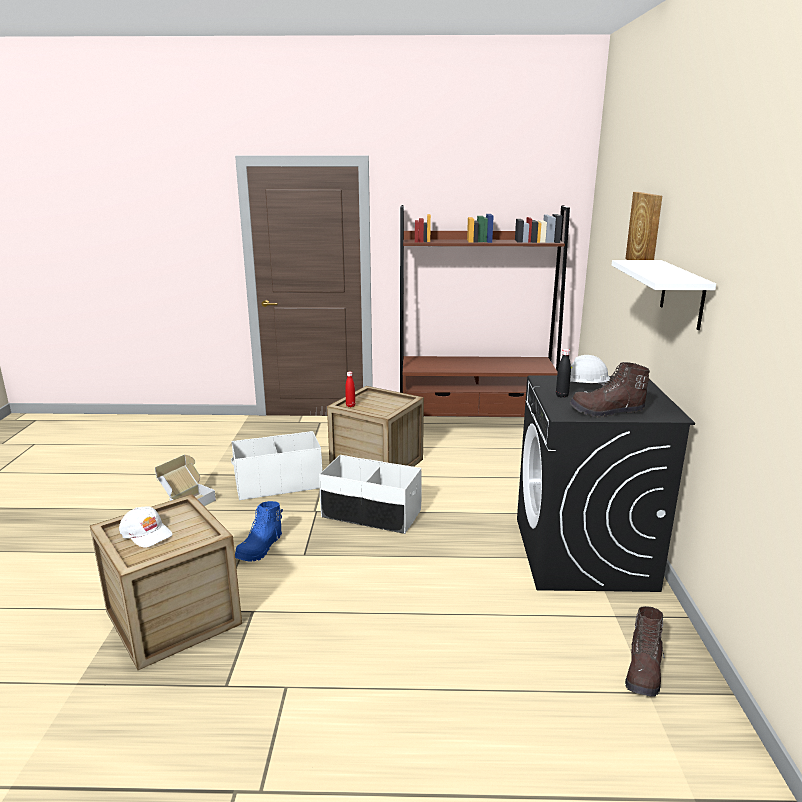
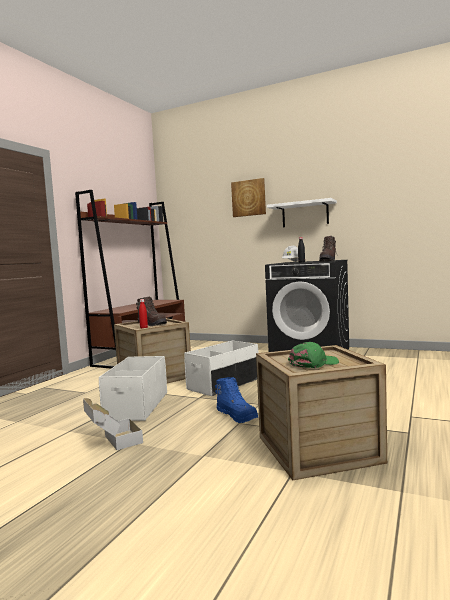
camera: 65 degrees left, 15 degrees down
white cap [119,506,173,548] -> green cap [288,342,339,368]
brown boot [625,606,665,697] -> brown boot moved to [136,296,167,326]

